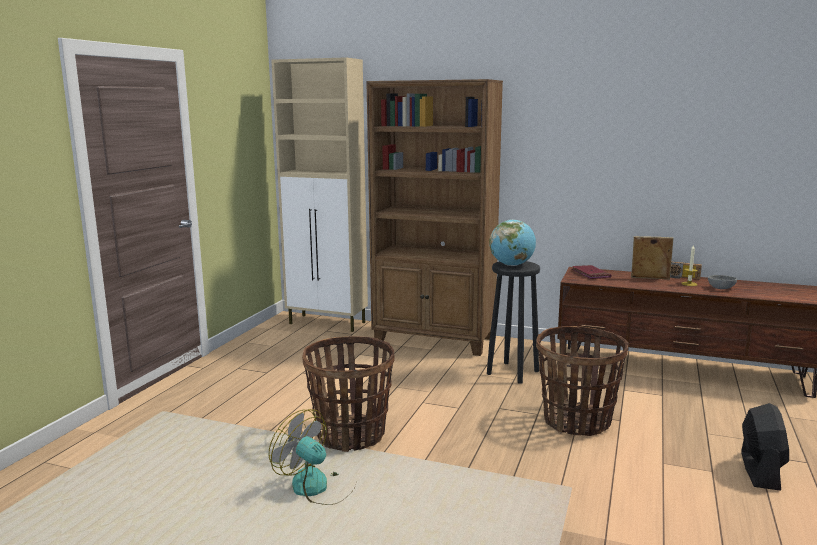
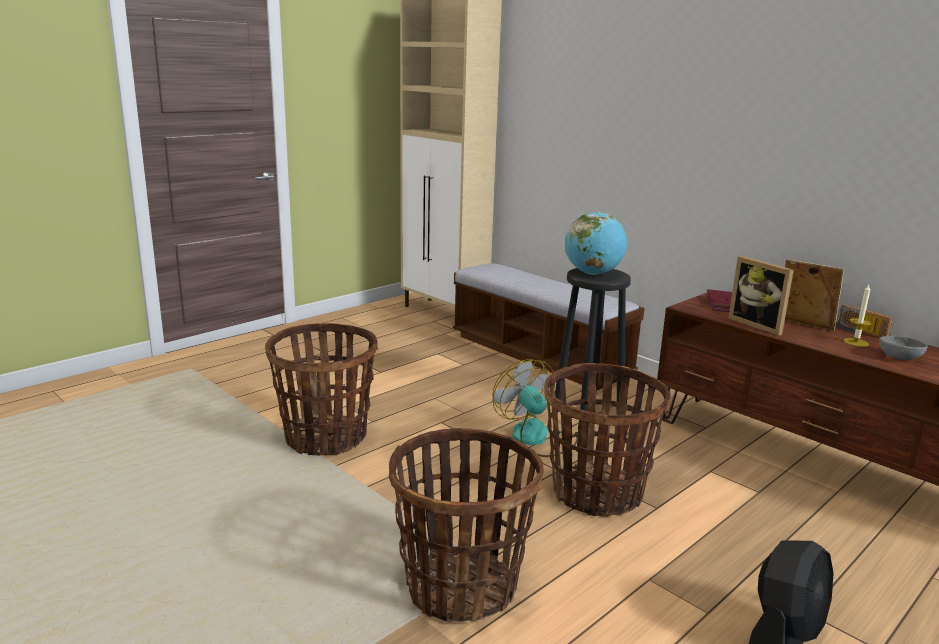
camera: 25 degrees right, 5 degrees up
fan [269,409,356,505] -> fan moved to [492,359,578,457]
brown bookcase [366,79,503,356] -> bench [453,263,645,390]
none -> basket [389,428,544,622]
none -> picture frame [728,256,794,336]

